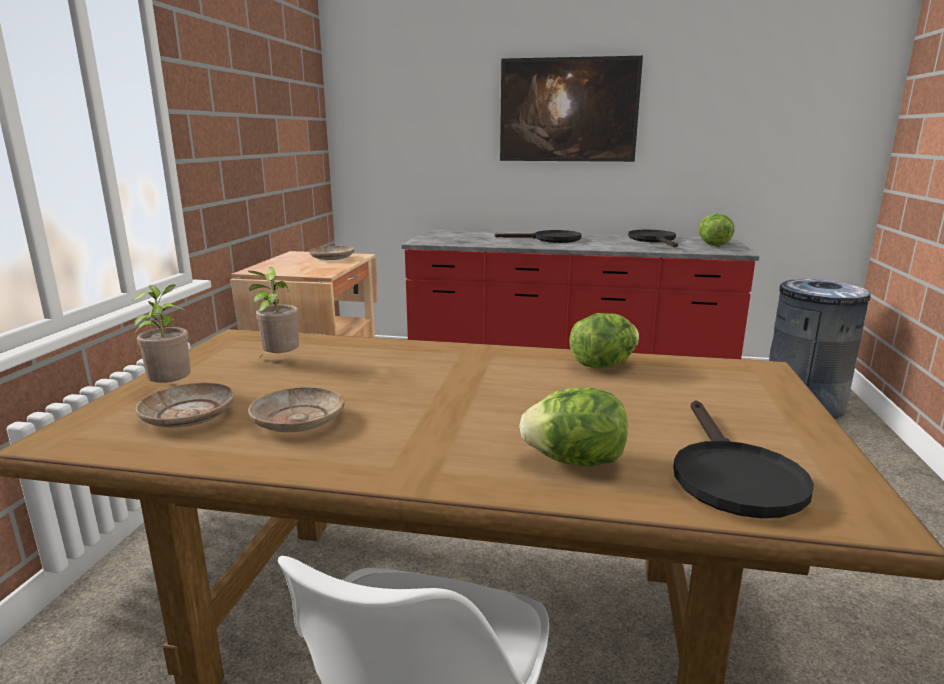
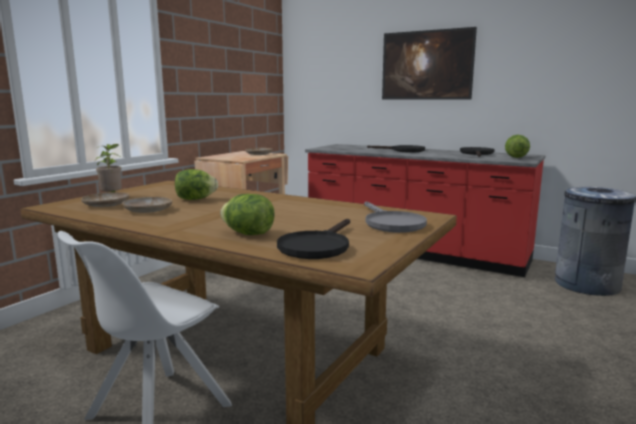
camera: 20 degrees right, 5 degrees down
potted plant [248,267,299,358] -> none
lettuce [569,313,639,369] -> lettuce moved to [175,169,218,200]
none -> grey frying pan [364,202,427,233]

